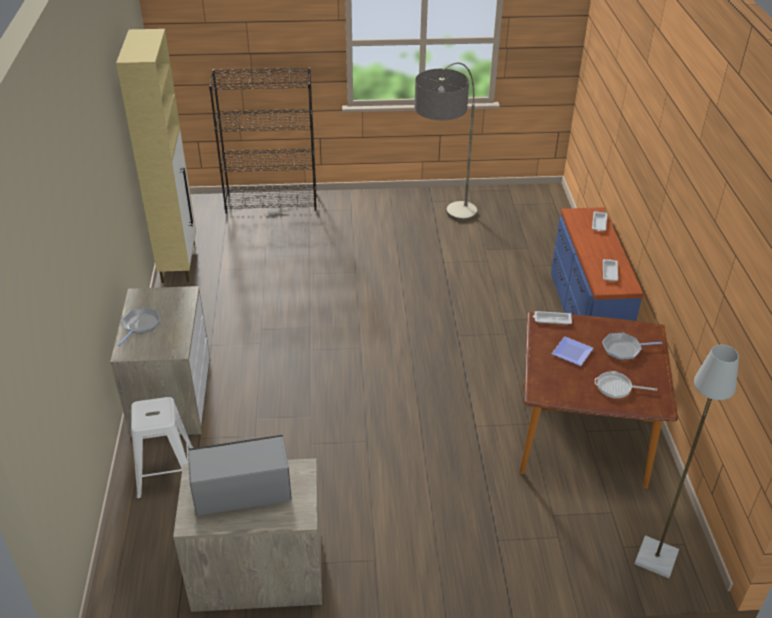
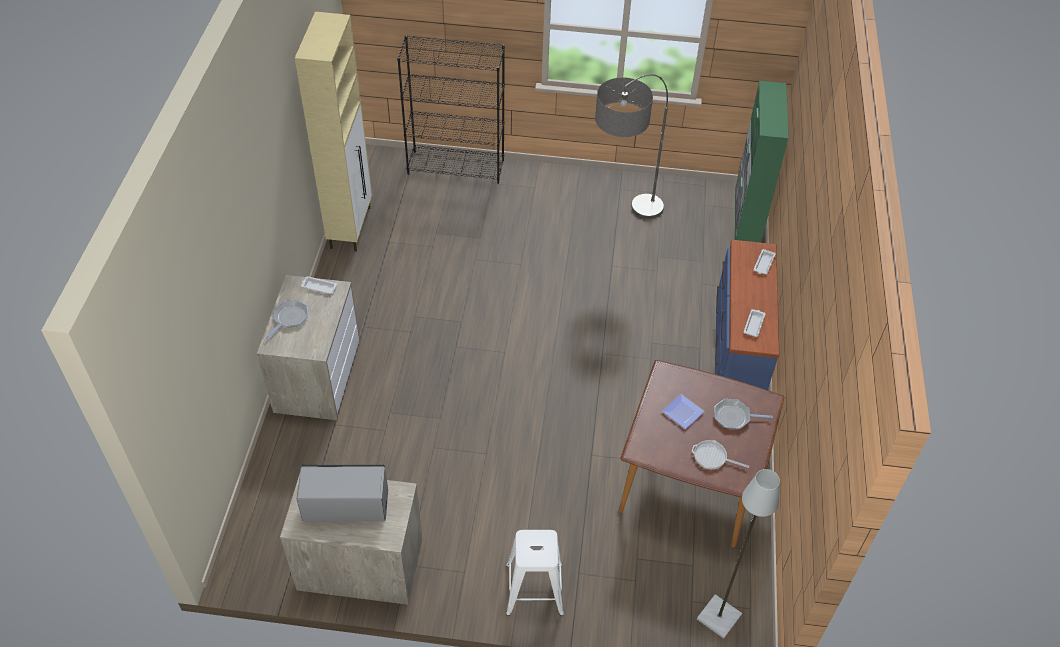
camera: 10 degrees right, 10 degrees up
white stool [131,397,193,499] -> white stool moved to [506,530,564,616]
white tray [533,311,572,324] -> white tray moved to [301,276,337,294]
none -> green cabinet [735,81,789,243]

